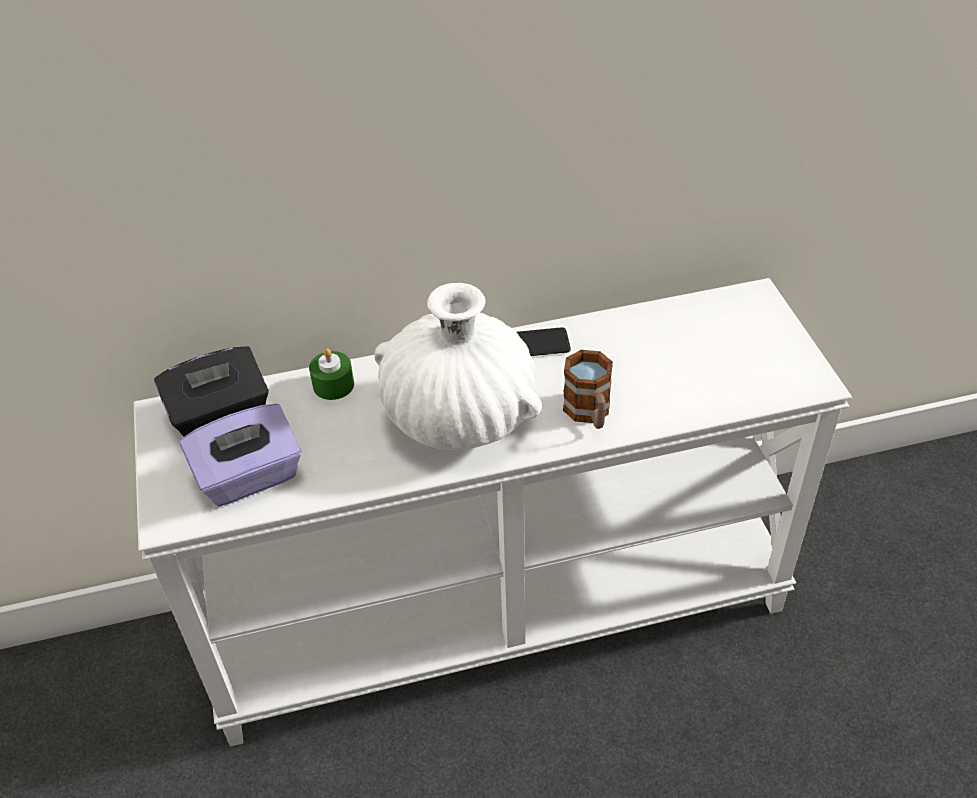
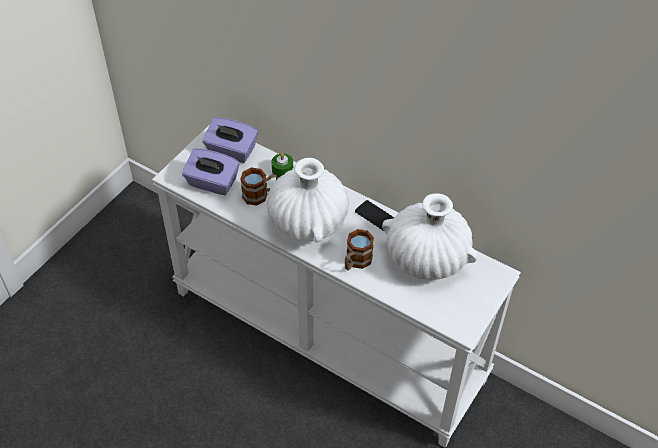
camera: 45 degrees right, 5 degrees up
black tissue box [154,346,269,437] -> purple tissue box [202,117,258,163]
none -> mug [240,168,278,206]
none -> white vase [382,193,478,280]

